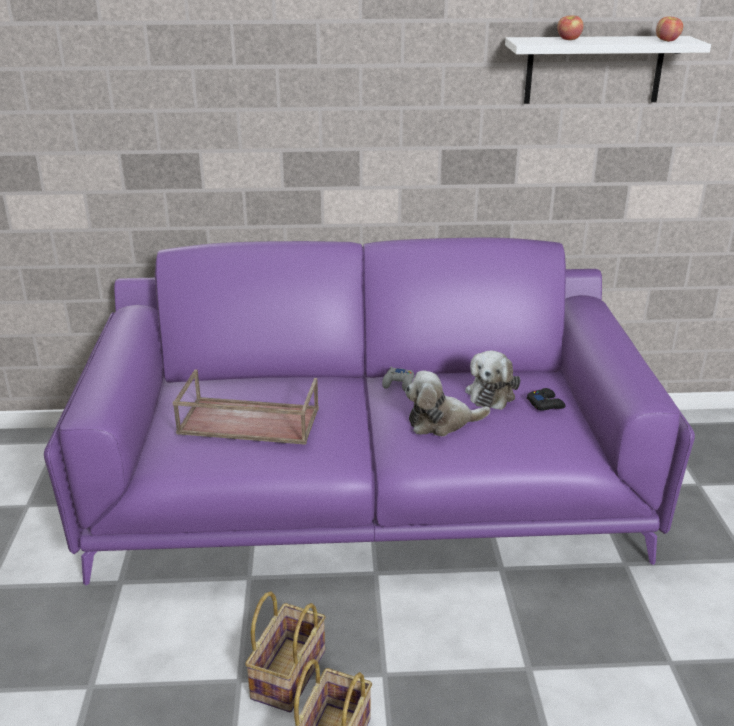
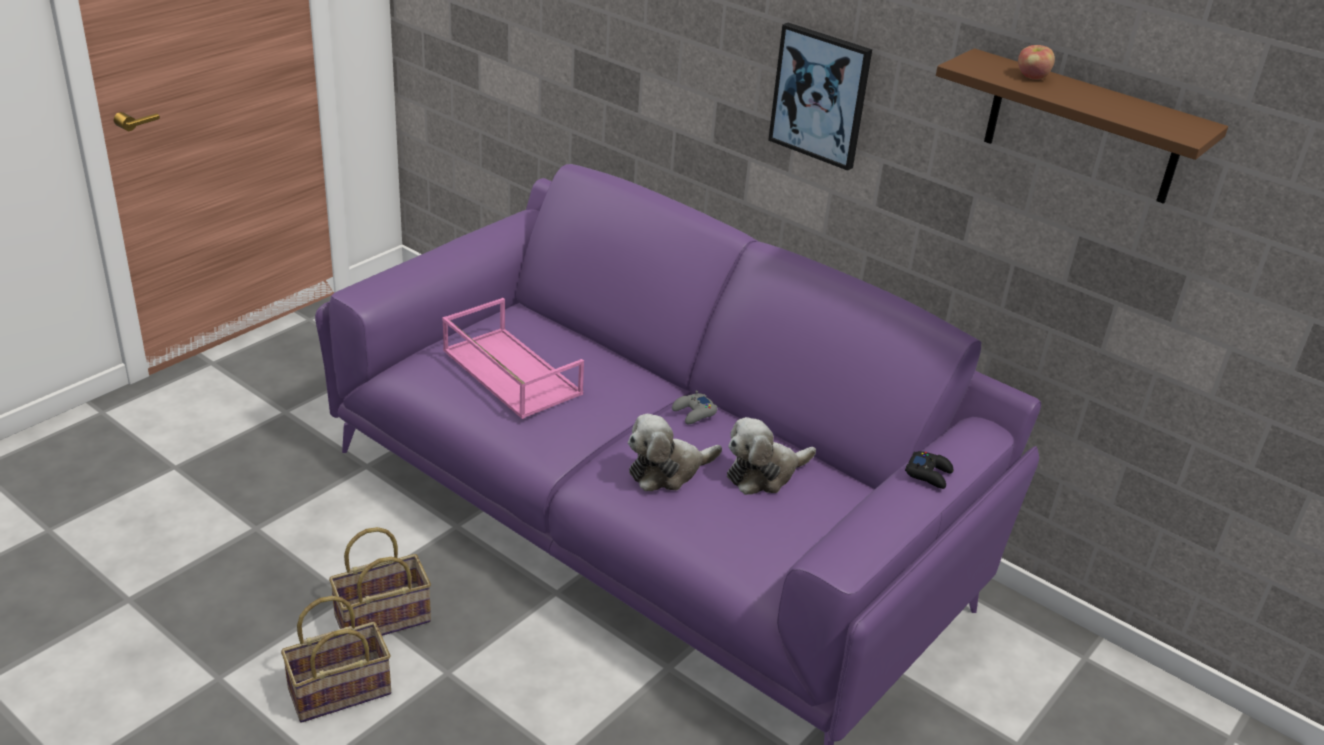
camera: 40 degrees right, 5 degrees up
brown tray [173,370,319,445] -> pink tray [442,298,584,419]
plush toy [405,370,490,437] -> plush toy turned 60 degrees counterclockwise [628,414,722,491]
white shelf [505,36,711,104] -> brown shelf [936,48,1228,204]
black game controller [527,388,566,411] -> black game controller moved to [905,451,954,489]
apple [656,16,683,42] -> none
none -> picture [768,23,872,171]

